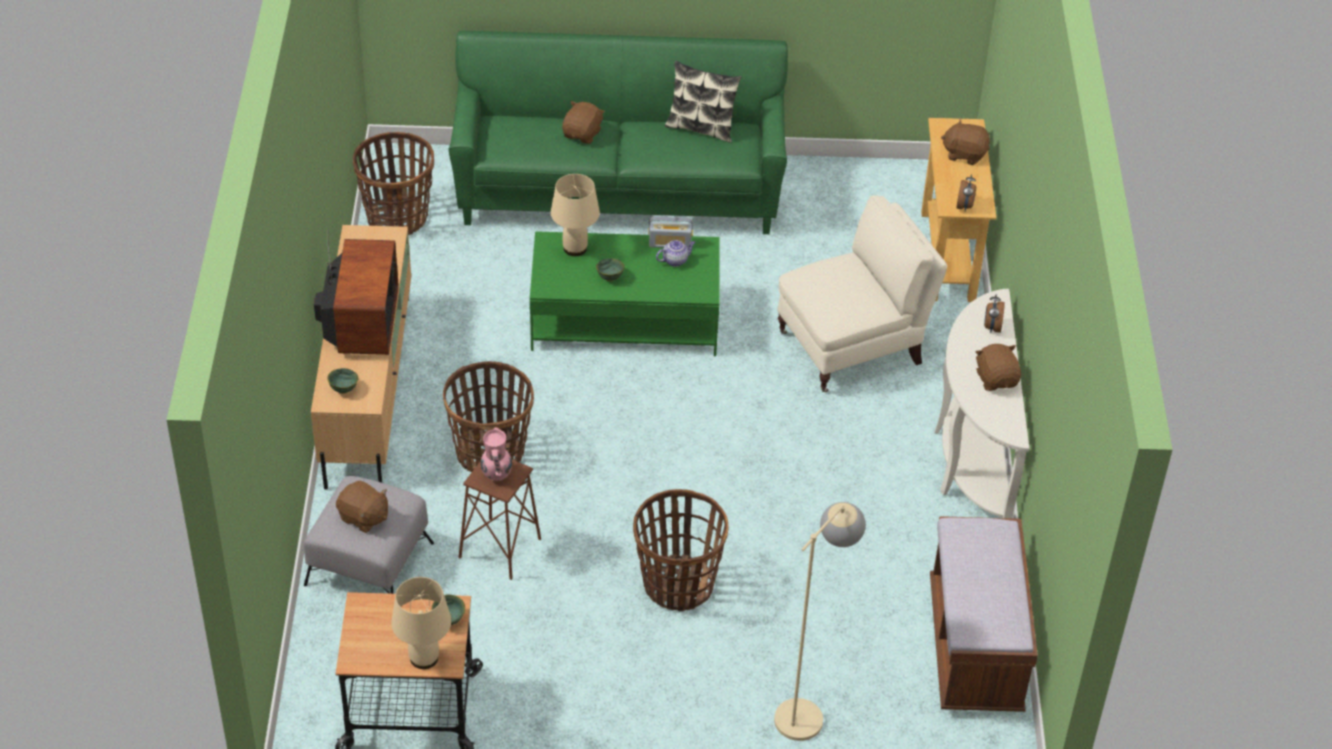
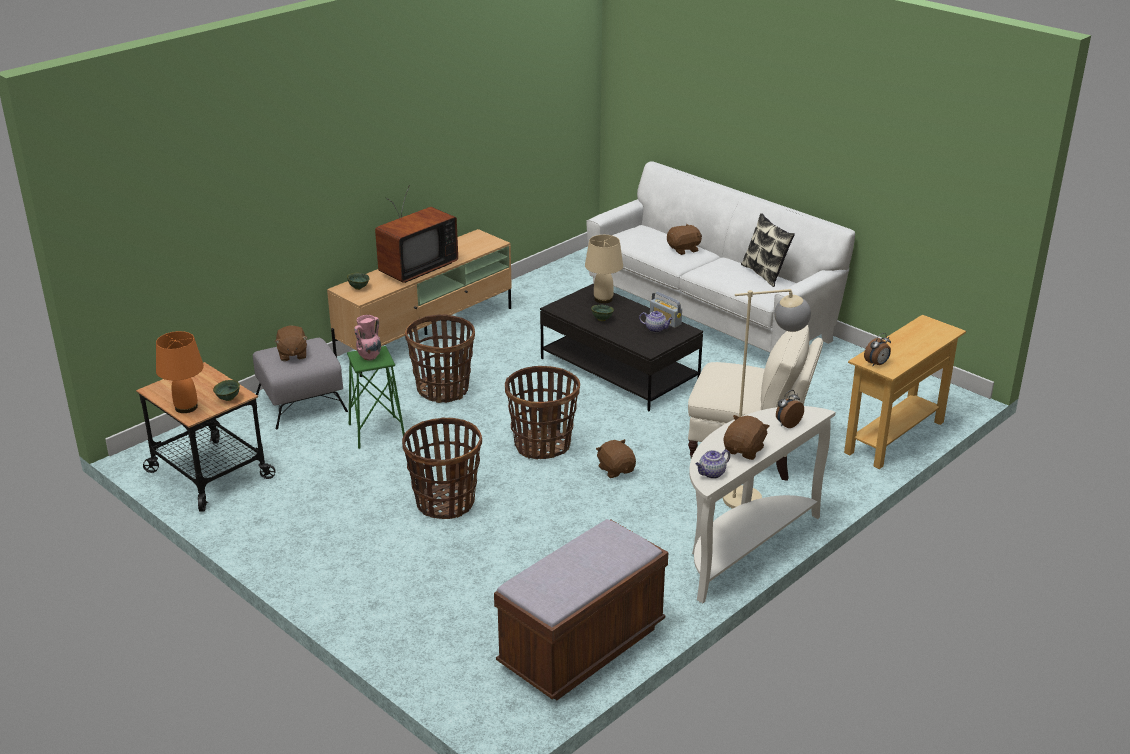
camera: 45 degrees right, 15 degrees down
basket [353,132,434,235] -> basket moved to [505,366,580,460]
beige table lamp [391,577,451,669] -> orange table lamp [156,331,204,413]
green sofa [449,31,788,234] -> white sofa [586,161,855,353]
brown stool [459,460,541,580] -> green stool [347,346,405,449]
green coffee table [530,231,720,356] -> black coffee table [540,284,703,412]
beige floor lamp [774,502,866,741] -> beige floor lamp moved to [723,289,811,509]
brown plush toy [941,120,990,165] -> brown plush toy moved to [596,439,636,478]
none -> teapot [696,449,730,479]

